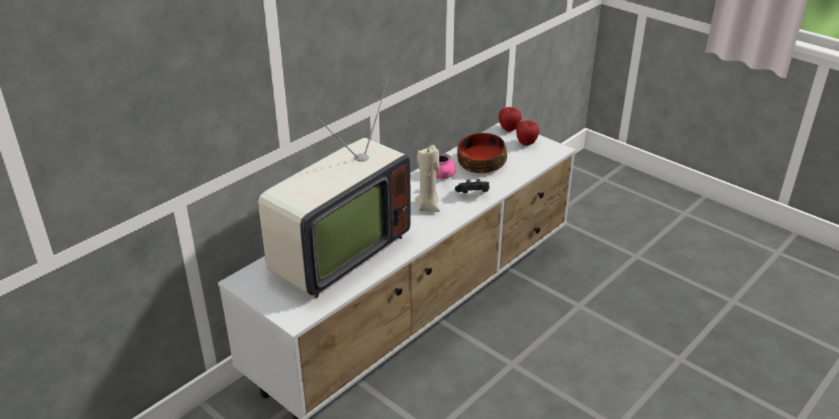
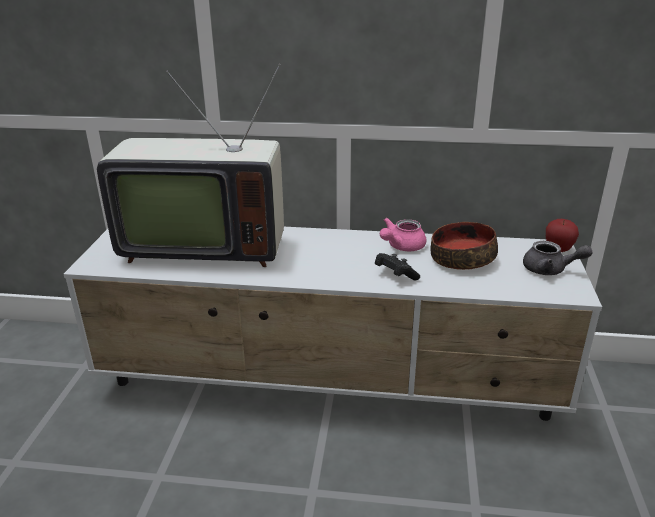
camera: 55 degrees right, 5 degrees down
beige candle [415,145,440,212] -> none
apple [516,121,539,145] -> grey teapot [523,241,593,275]

